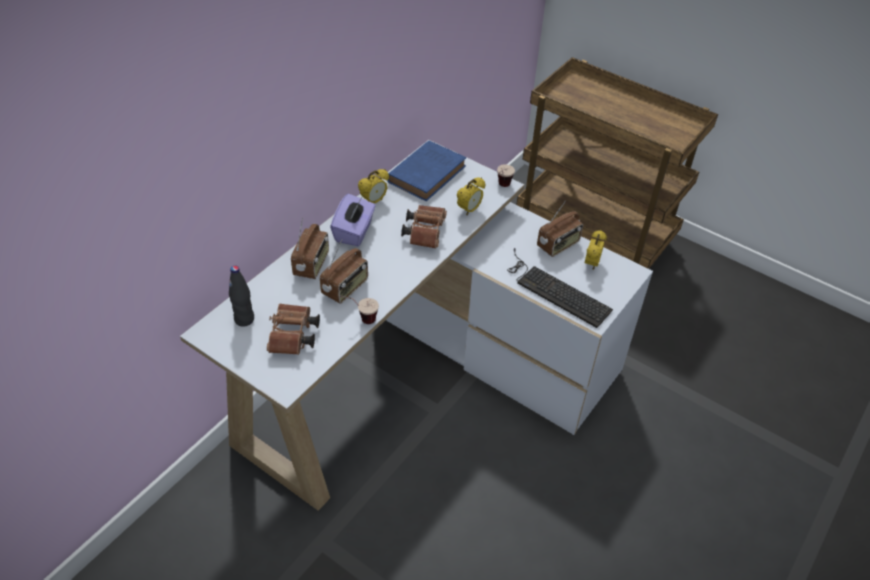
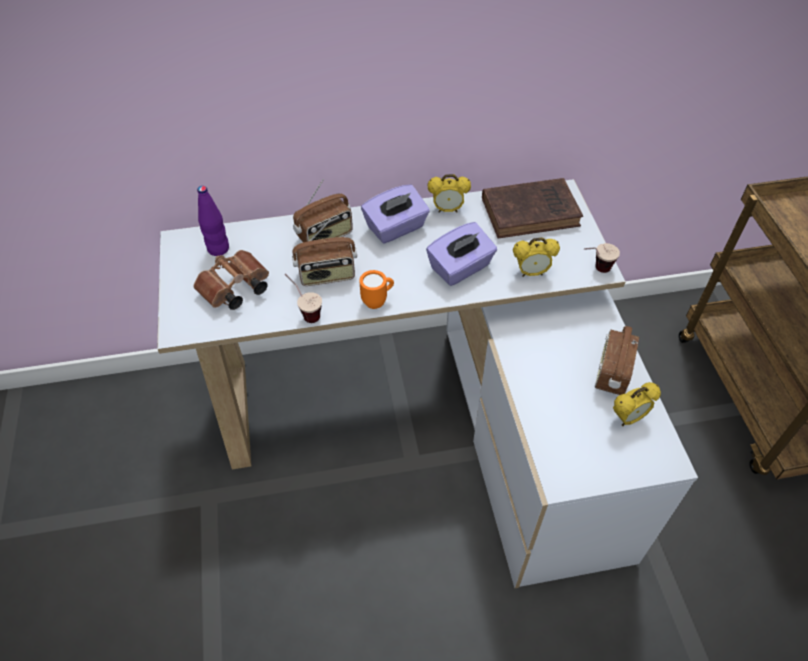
camera: 45 degrees right, 5 degrees up
black bottle [229,266,254,327] -> purple bottle [197,186,229,256]
blue book [387,140,466,201] -> brown book [482,178,583,239]
brown binoculars [401,205,447,249] -> purple tissue box [426,222,497,286]
keyboard [507,248,613,328] -> none
radio [537,200,583,257] -> radio turned 105 degrees clockwise [595,326,639,395]
none -> orange mug [359,270,394,309]

